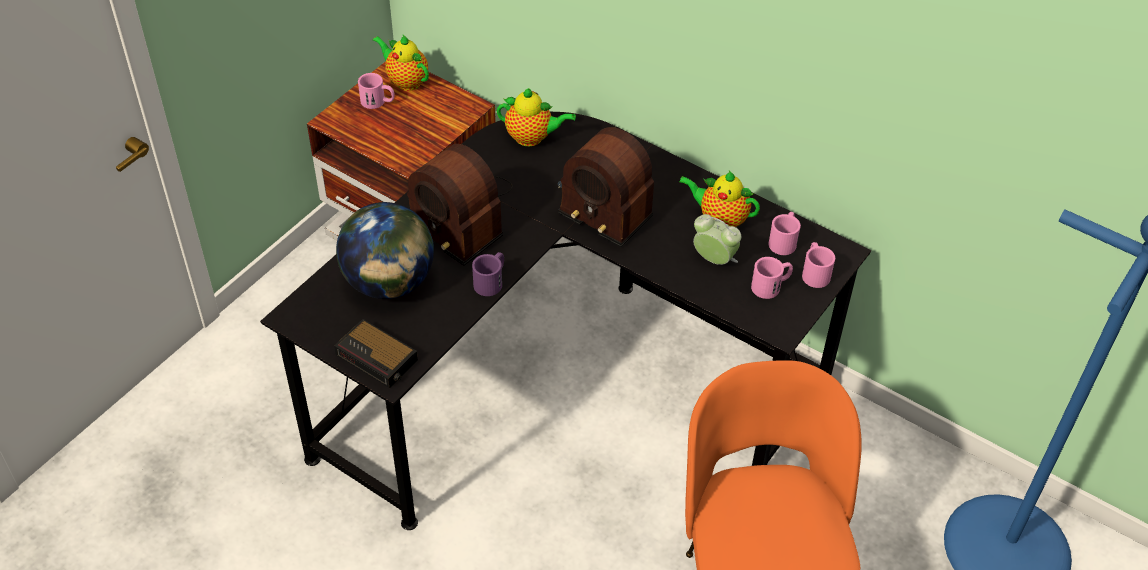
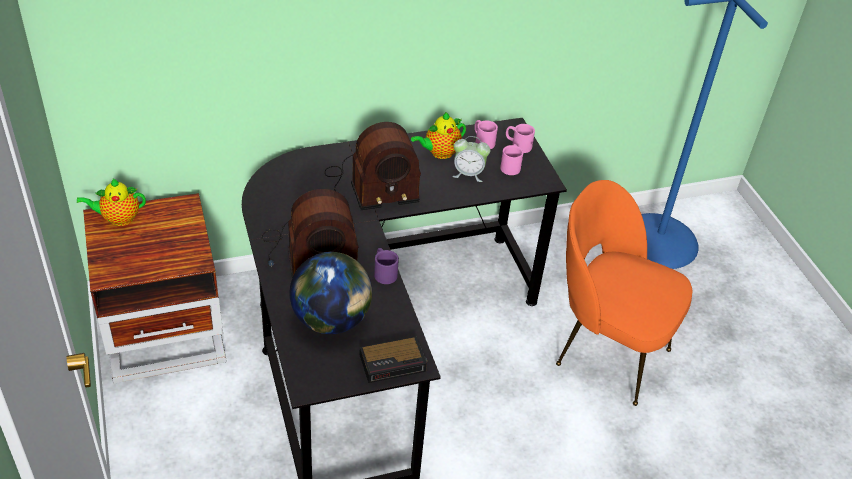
camera: 55 degrees left, 5 degrees down
pink mug [358,73,395,109] -> none
teapot [497,88,576,146] -> none
alarm clock [693,214,741,265] -> alarm clock turned 150 degrees counterclockwise [452,136,491,182]

